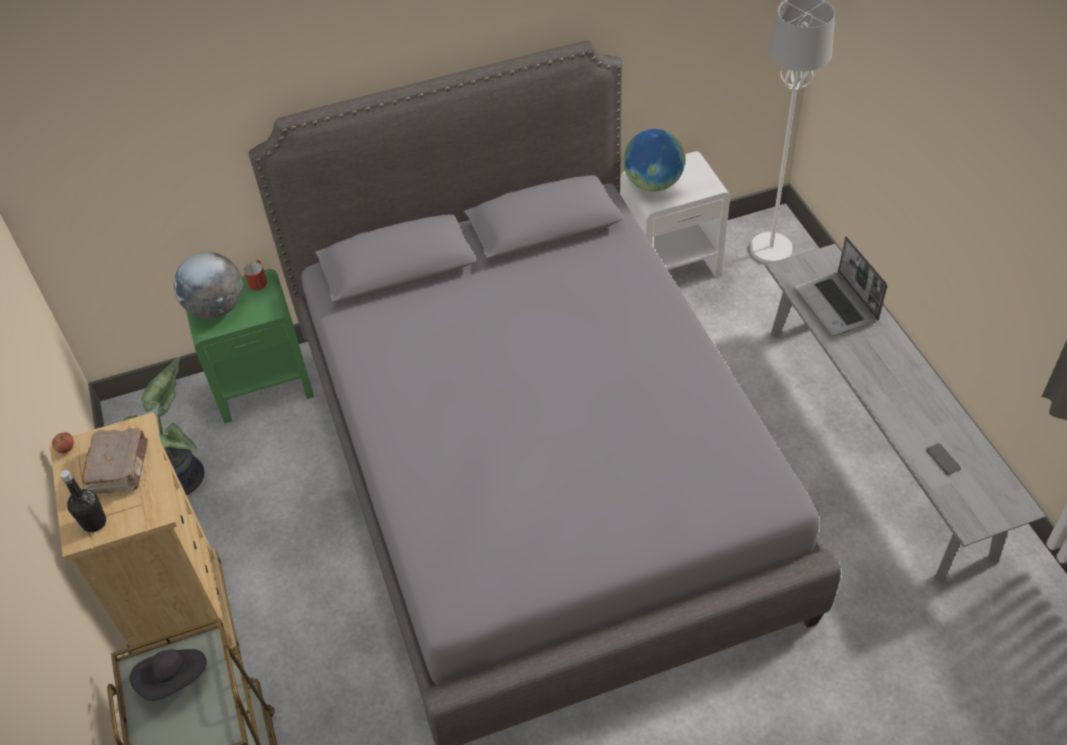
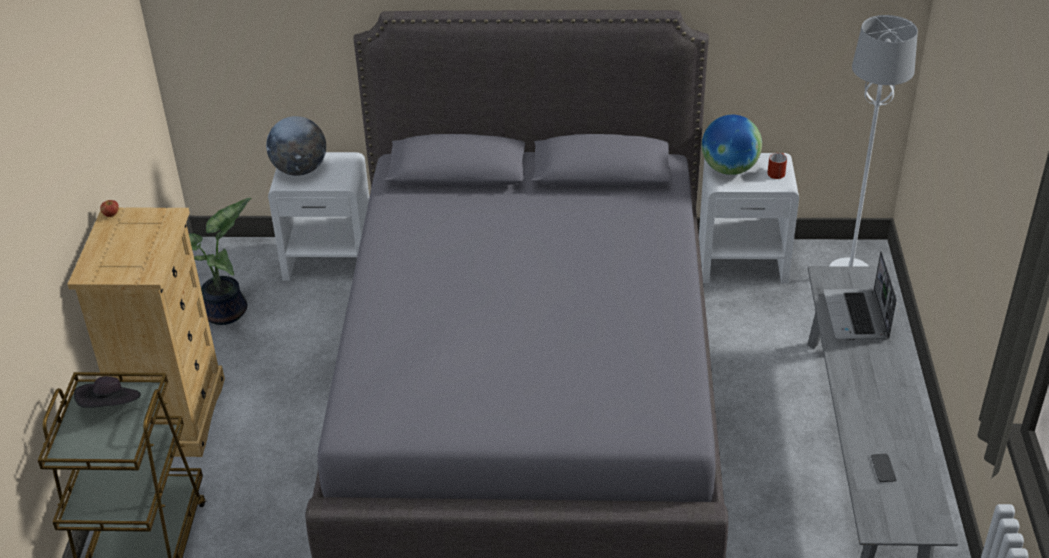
camera: 20 degrees right, 10 degrees down
black bottle [60,470,106,532] -> none
brown book [82,428,148,494] -> none
green nightstand [186,269,314,423] -> white nightstand [268,152,369,281]
red mug [244,260,267,290] -> red mug moved to [767,153,787,179]

